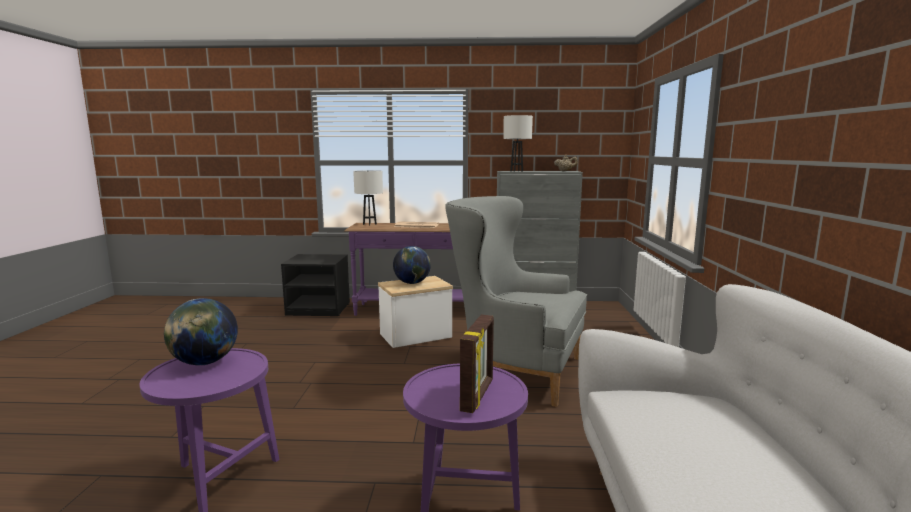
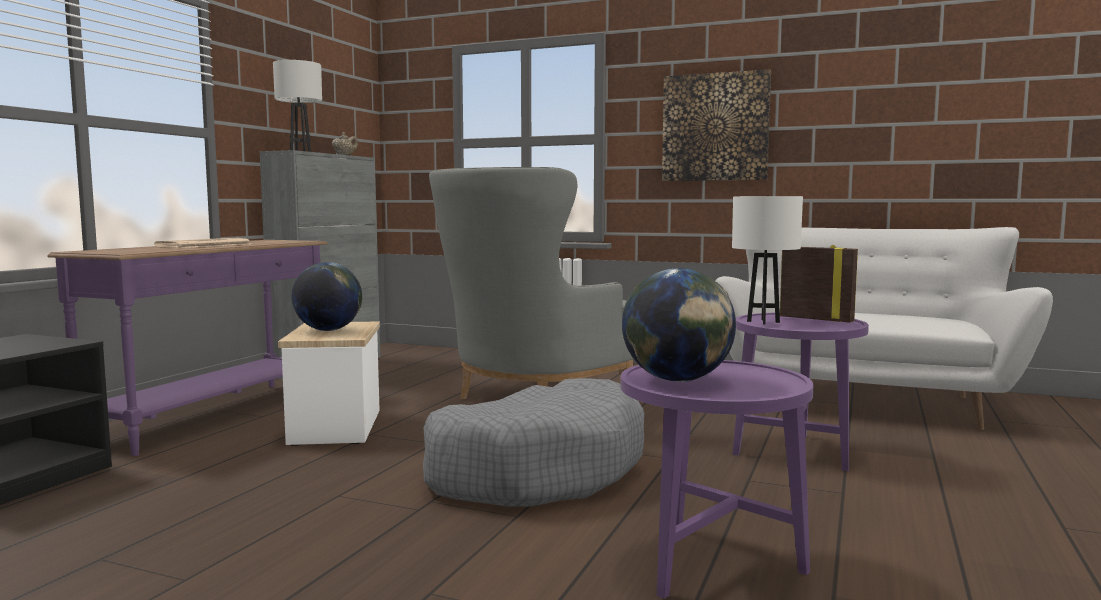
camera: 70 degrees left, 5 degrees down
white table lamp [353,170,383,225] -> white table lamp moved to [732,196,803,325]
none -> grey dog bed [423,378,644,506]
none -> picture [662,69,771,181]

